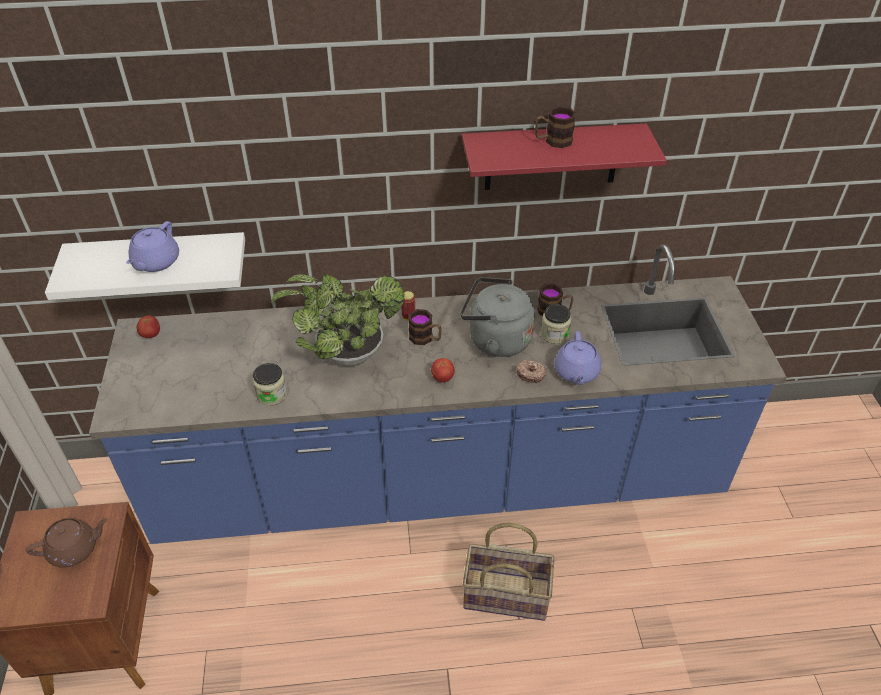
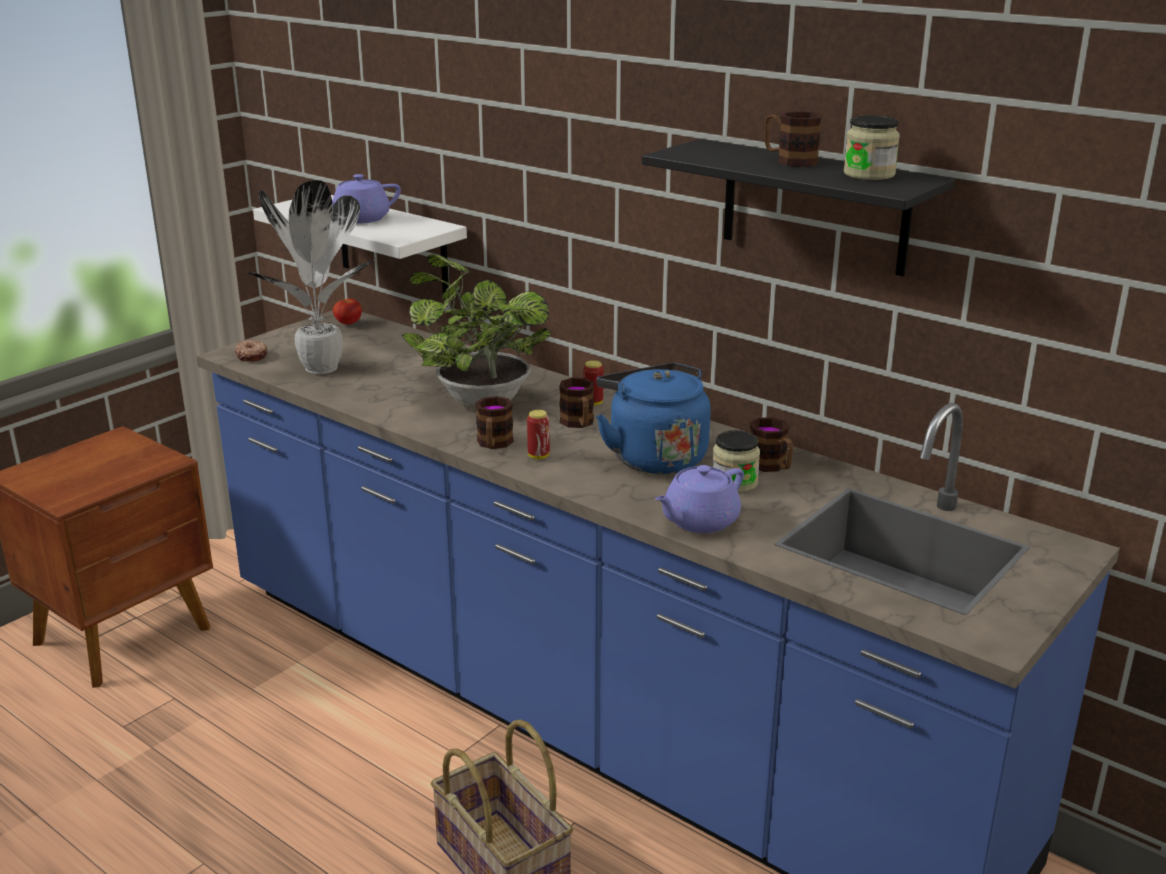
camera: 45 degrees right, 20 degrees down
brown teapot [26,518,108,568] -> none
jar [253,363,287,406] -> jar moved to [844,115,900,180]
tomato [431,358,455,382] -> can [527,410,550,459]
grey kettle [461,277,535,357] -> blue kettle [596,363,711,474]
red shelf [462,123,667,190] -> black shelf [642,139,955,276]
donut [516,360,546,383] -> donut moved to [235,340,267,362]
none -> potted plant [247,180,374,374]
none -> mug [476,396,514,449]

